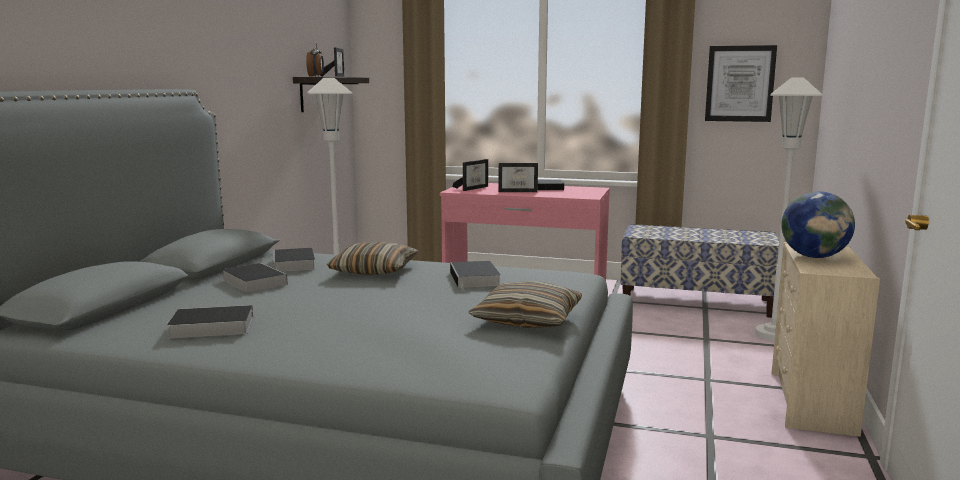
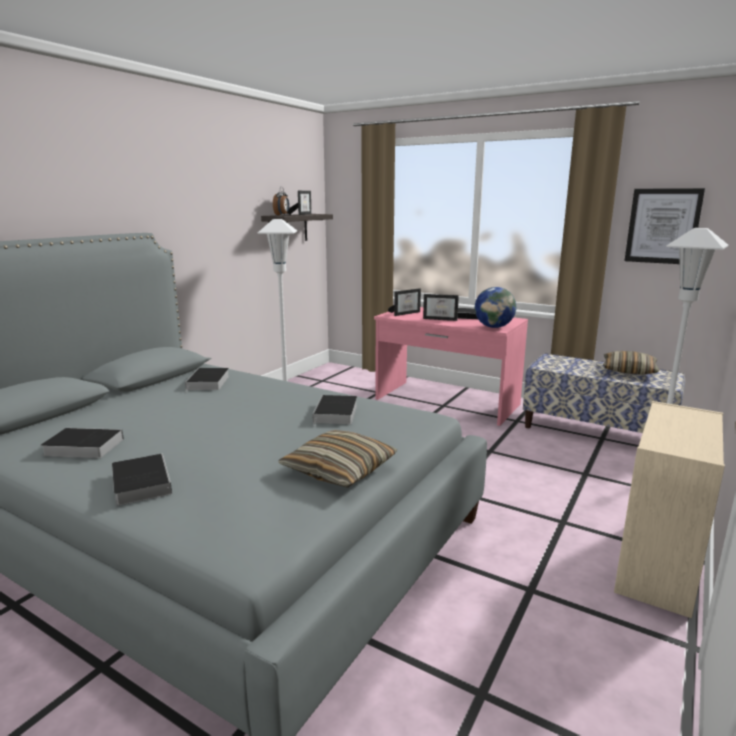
camera: 15 degrees right, 5 degrees up
book [222,263,288,293] -> book moved to [112,454,172,506]
pillow [327,242,419,275] -> pillow moved to [603,351,660,374]
globe [781,191,855,258] -> globe moved to [475,287,516,328]

